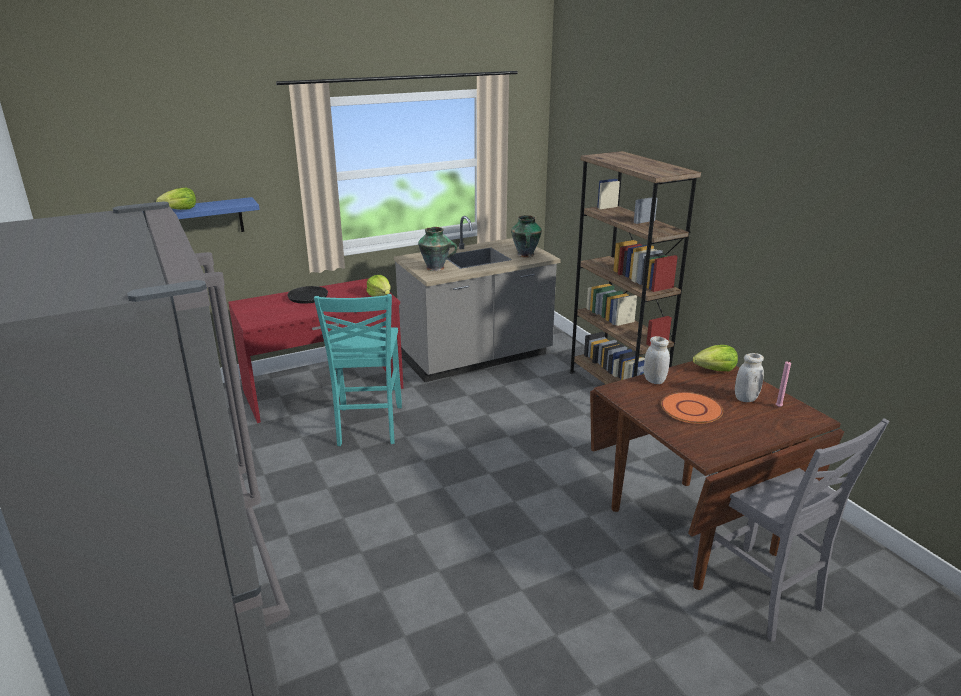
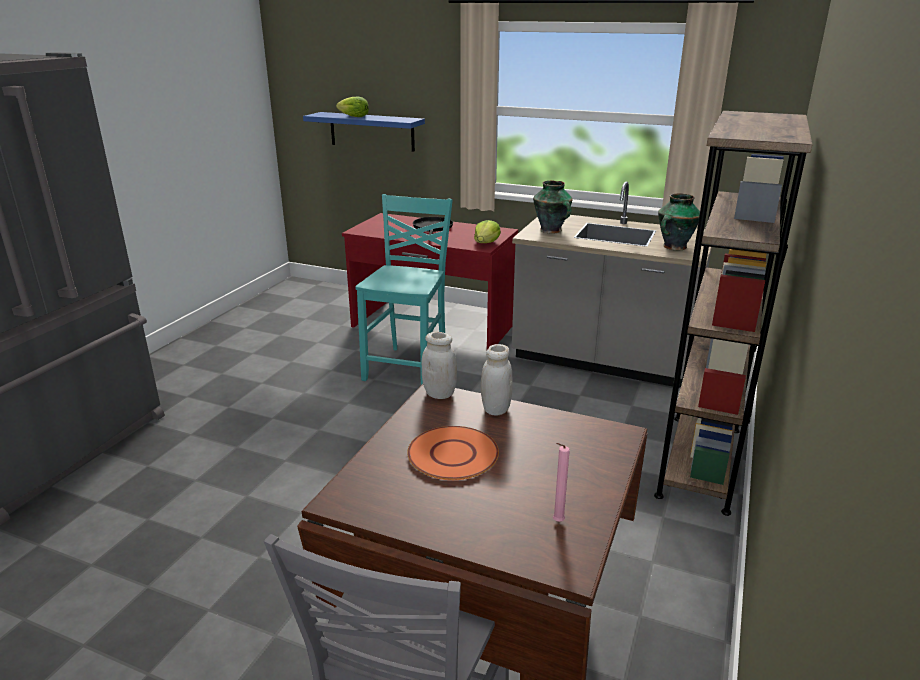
camera: 50 degrees right, 0 degrees up
turquoise chair [314,294,402,446] -> turquoise chair turned 150 degrees clockwise [355,194,453,385]
lettuce [693,345,738,371] -> none
white jar [735,353,764,402] -> white jar moved to [422,332,457,399]

